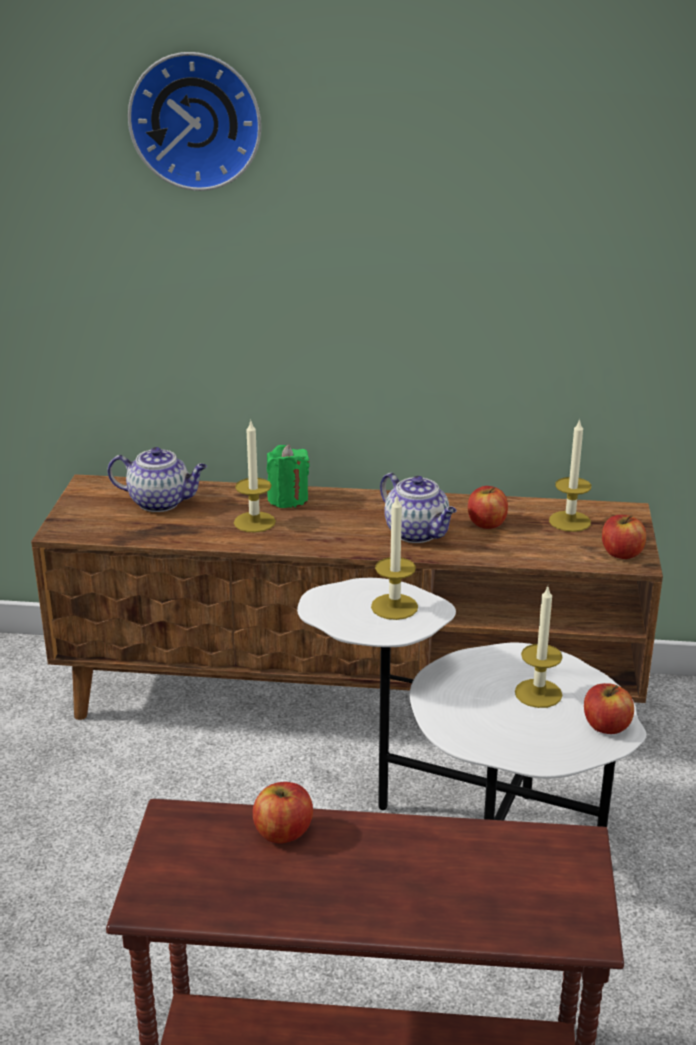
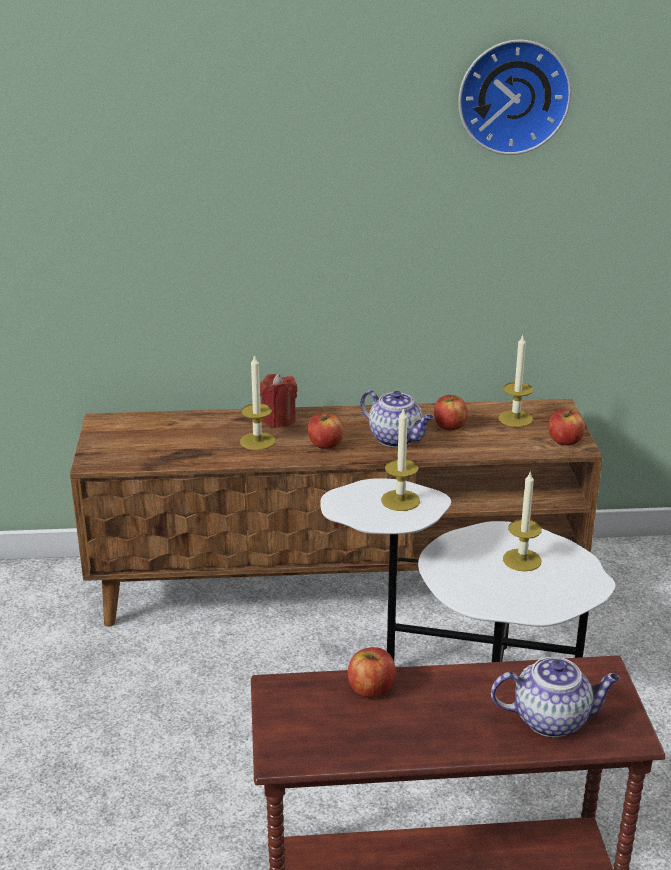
camera: 10 degrees left, 0 degrees up
teapot [107,447,207,512] -> teapot moved to [491,657,620,737]
wall clock [128,52,261,191] -> wall clock moved to [458,40,571,155]
green candle [267,445,309,508] -> red candle [260,373,297,428]
apple [584,683,634,734] -> apple moved to [308,412,344,449]

